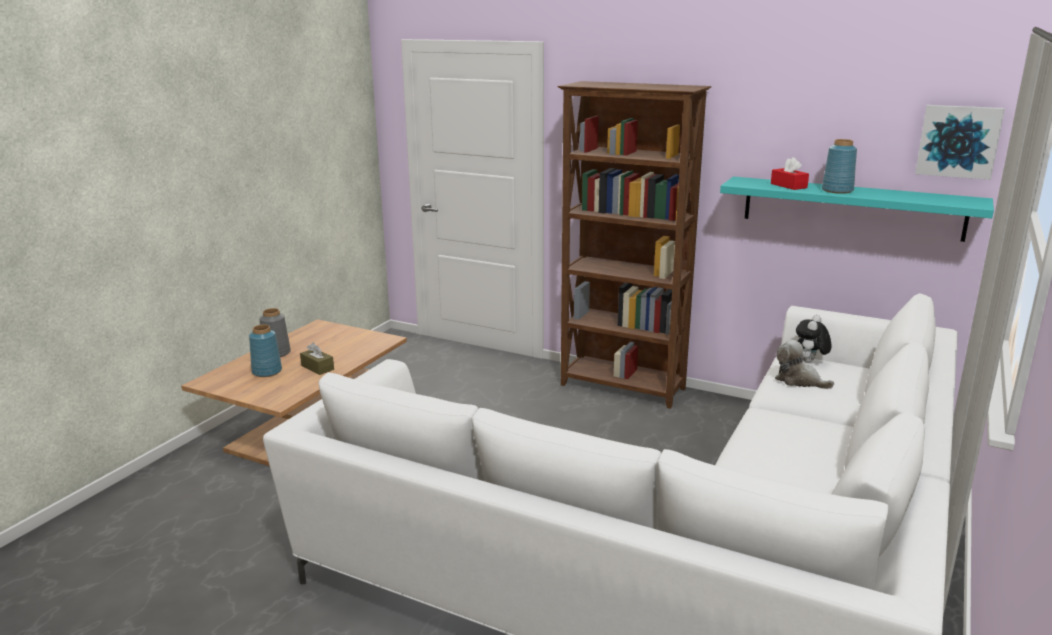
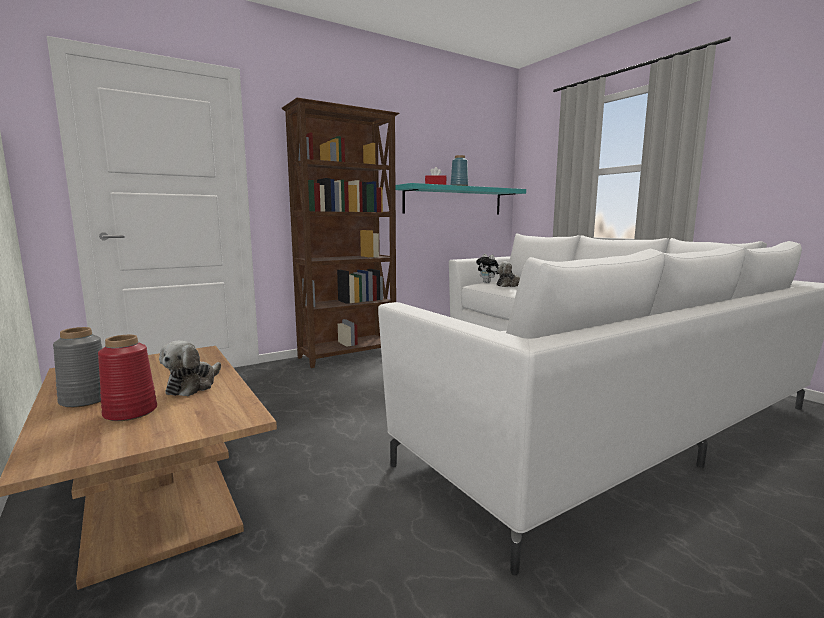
camera: 60 degrees left, 10 degrees down
blue vase [249,324,282,377] -> red vase [98,335,157,421]
brown tissue box [300,342,334,375] -> plush toy [159,340,221,396]
picture [915,105,1005,180] -> none

